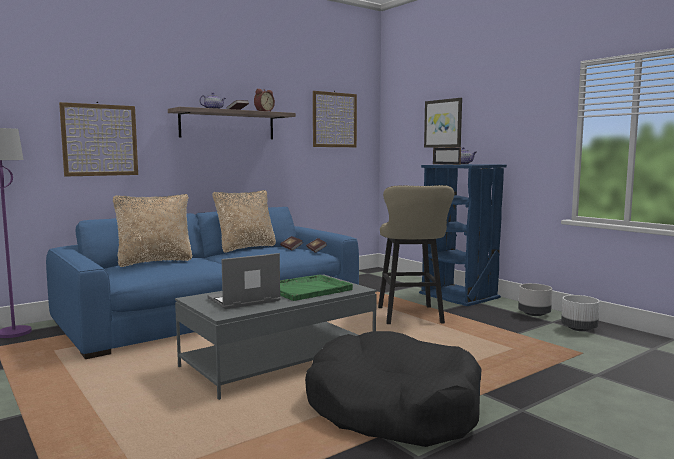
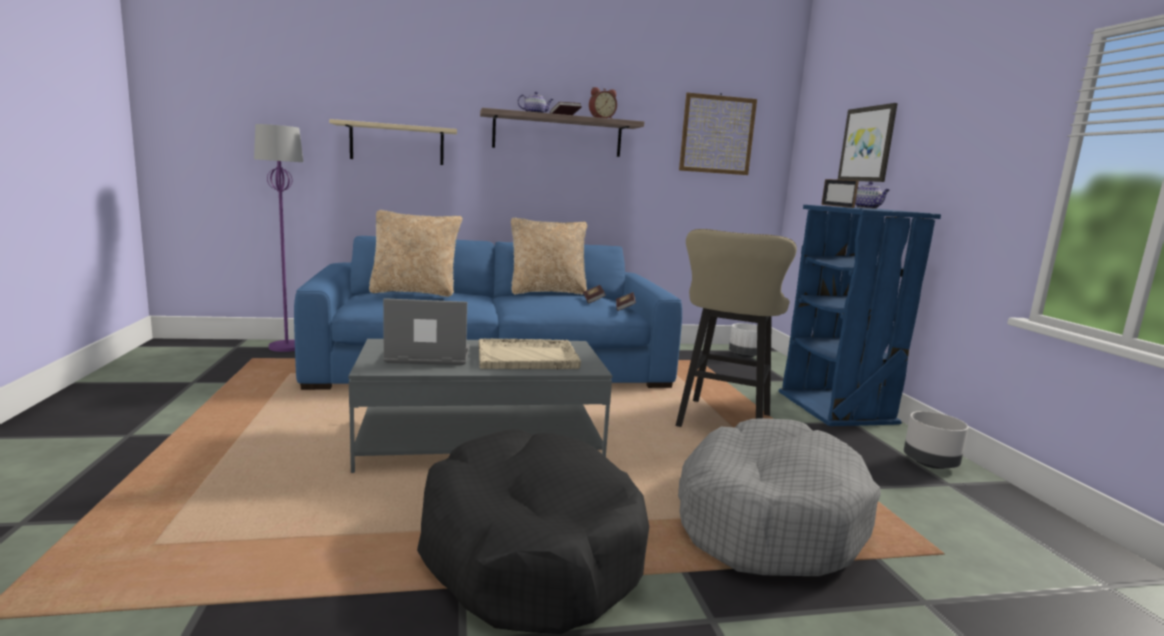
camera: 25 degrees right, 5 degrees up
picture [59,102,138,176] -> beige shelf [329,119,457,165]
green tray [280,274,353,301] -> beige tray [479,339,581,369]
white planter [561,295,600,331] -> white planter moved to [729,323,757,358]
none -> grey dog bed [678,418,881,576]

